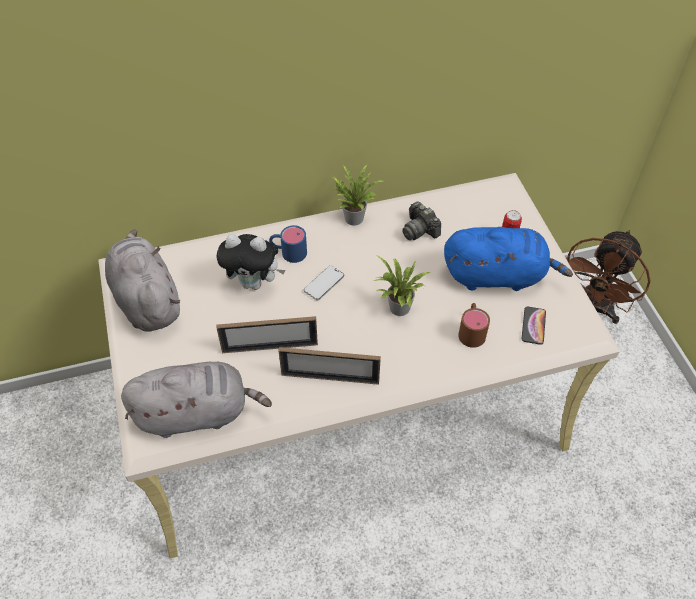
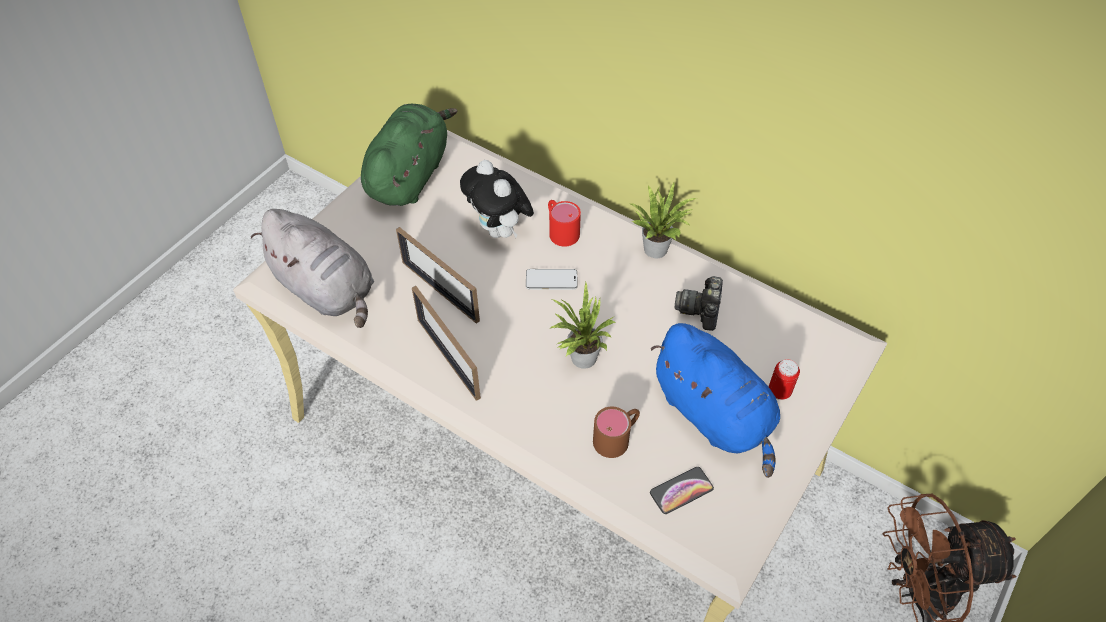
camera: 50 degrees right, 0 degrees up
grey plush toy [105,229,180,332] -> green plush toy [361,104,457,206]
blue mug [269,225,307,263] -> red mug [548,200,581,246]

